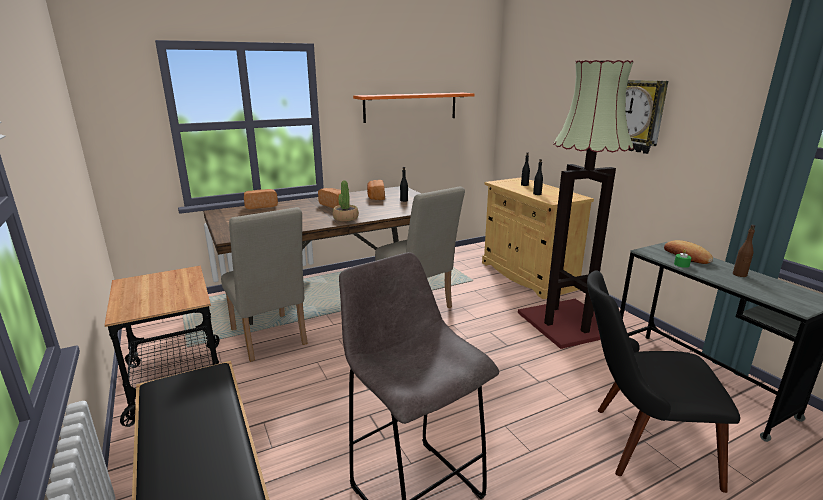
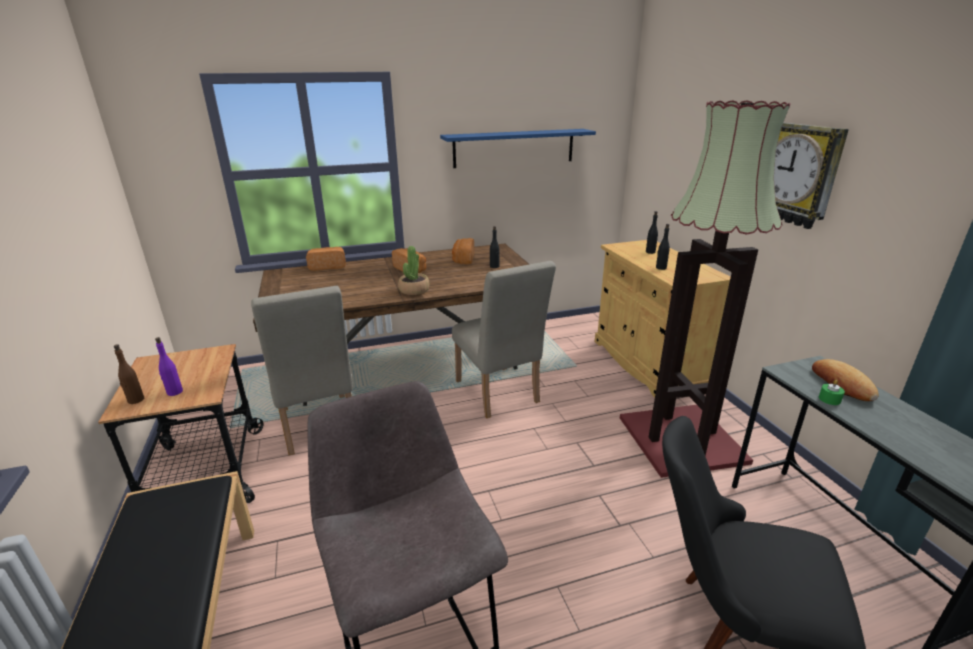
camera: 10 degrees right, 5 degrees up
orange shelf [353,93,475,123] -> blue shelf [440,129,596,168]
brown bottle [733,225,755,277] -> brown bottle moved to [114,344,144,404]
none -> purple bottle [155,337,183,396]

